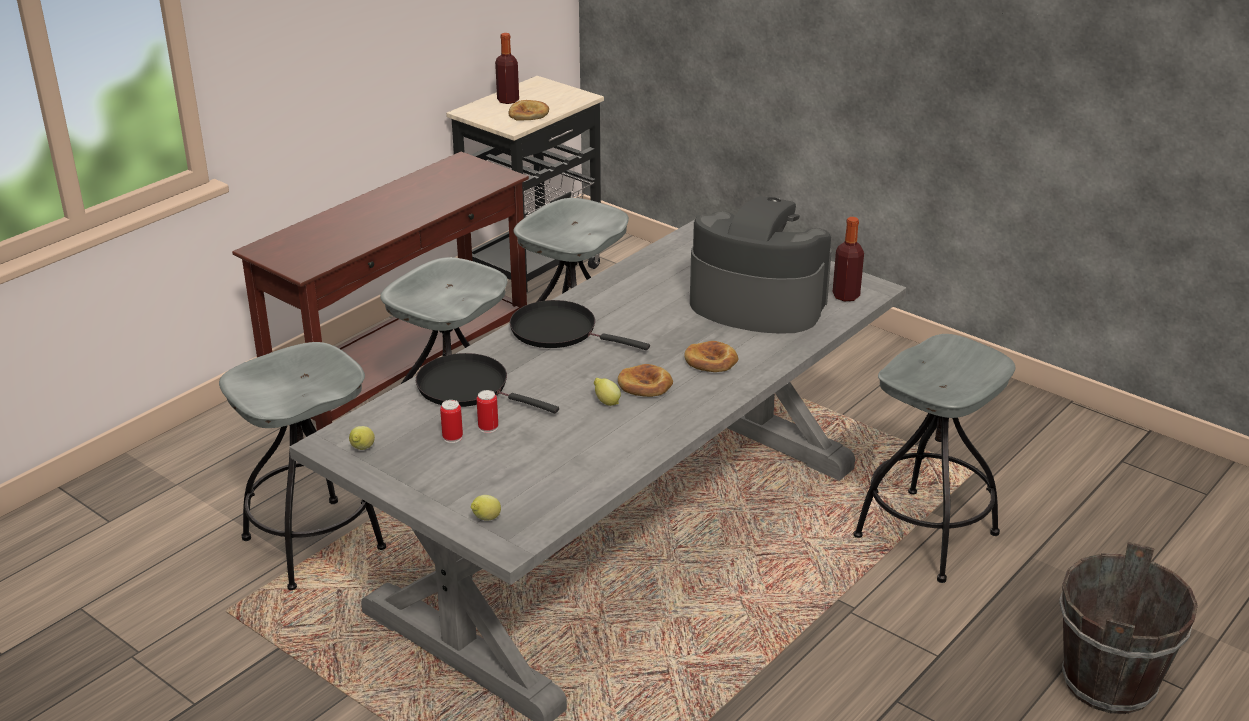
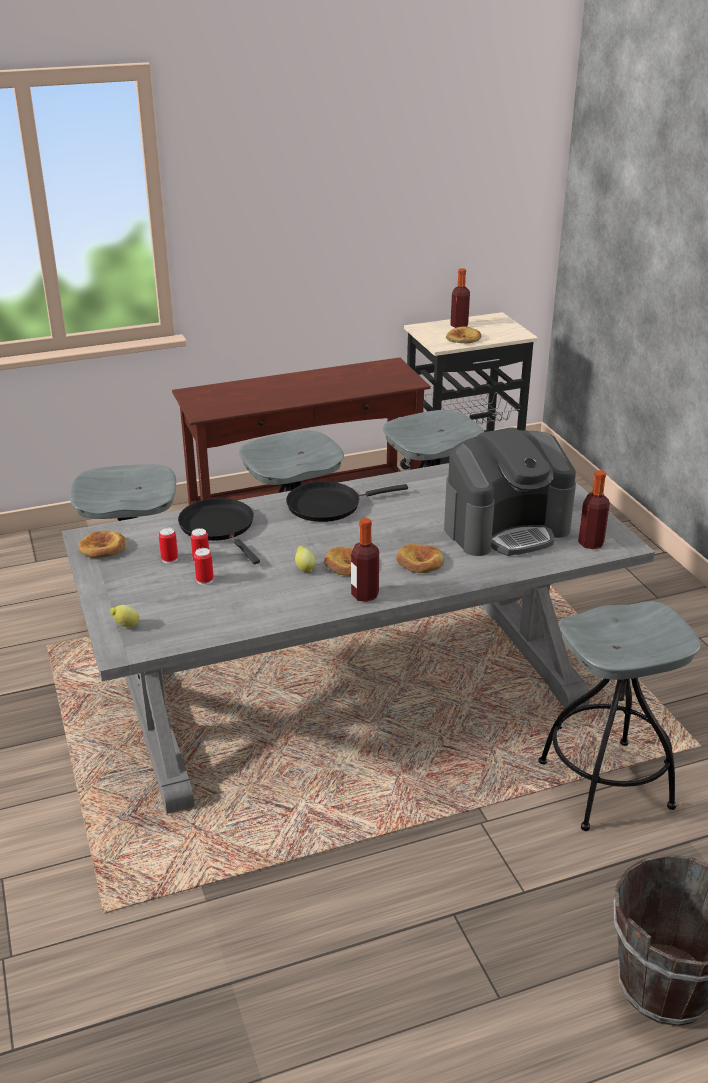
camera: 30 degrees right, 0 degrees up
lemon [349,426,375,450] -> bread [78,531,126,558]
black frying pan [510,300,650,350] -> black frying pan turned 75 degrees counterclockwise [286,481,408,522]
coffee machine [690,196,832,333] -> coffee machine turned 105 degrees clockwise [444,428,576,556]
none -> can [194,548,214,585]
none -> bottle [351,518,379,602]

